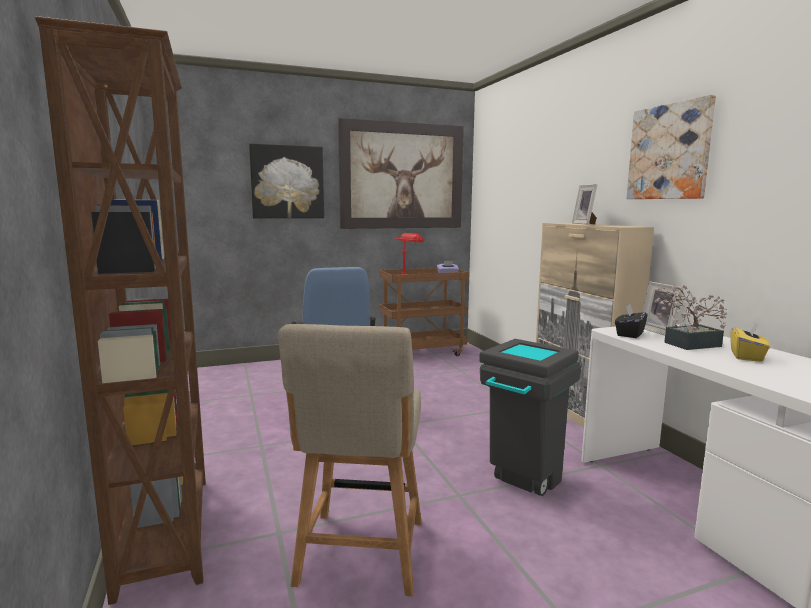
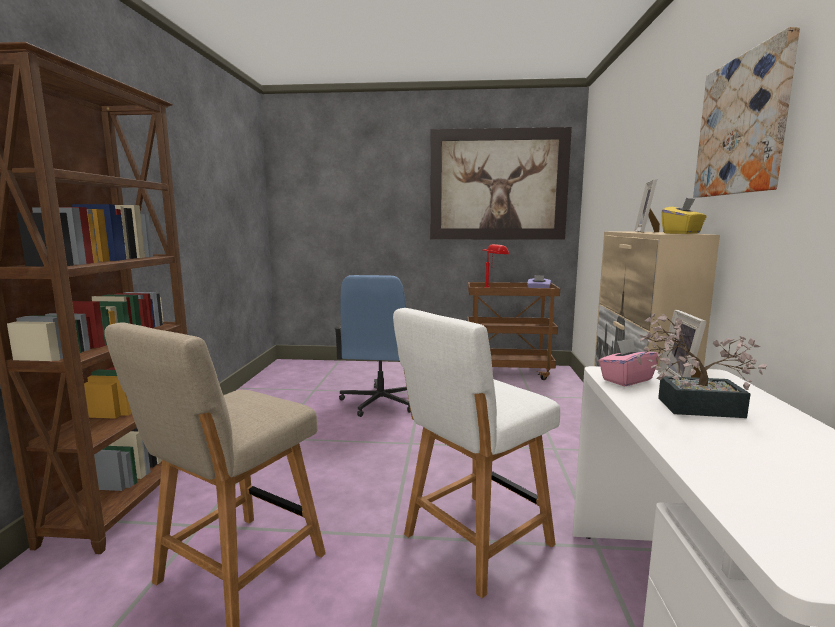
camera: 25 degrees right, 0 degrees up
picture [249,144,324,218] -> none
grey trash can [479,339,581,496] -> white chair [393,308,560,598]
black tissue box [615,304,647,338] -> pink tissue box [598,338,659,386]
yellow tissue box [730,323,770,362] -> yellow tissue box moved to [661,198,707,234]

